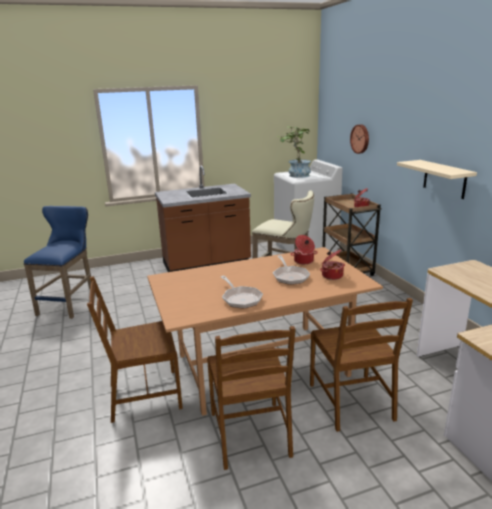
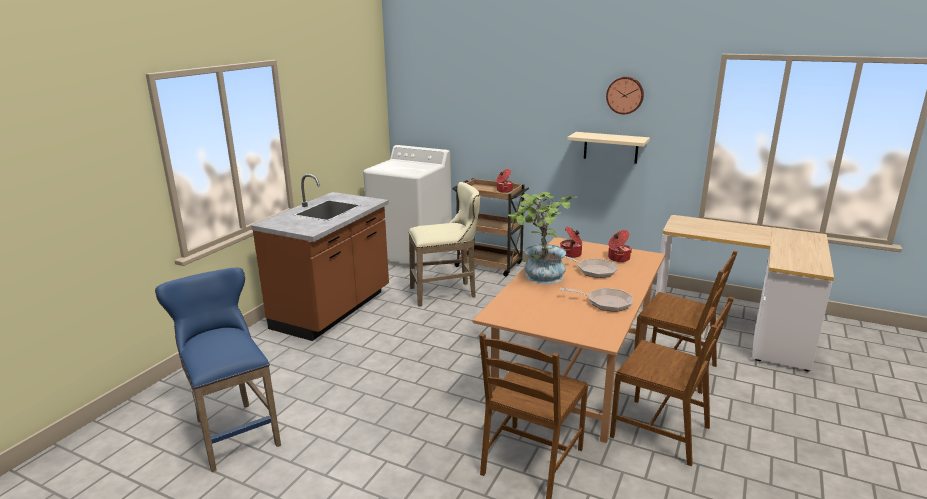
camera: 45 degrees left, 0 degrees up
potted plant [277,126,311,178] -> potted plant moved to [508,192,578,284]
wall clock [350,124,369,154] -> wall clock moved to [606,77,644,114]

